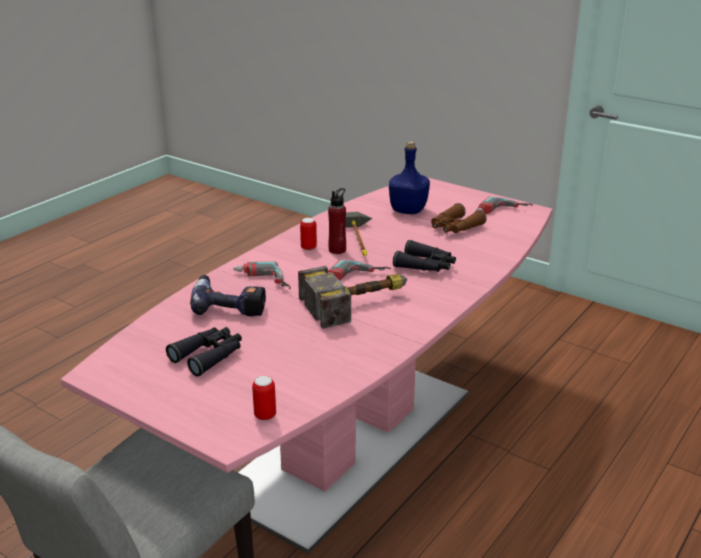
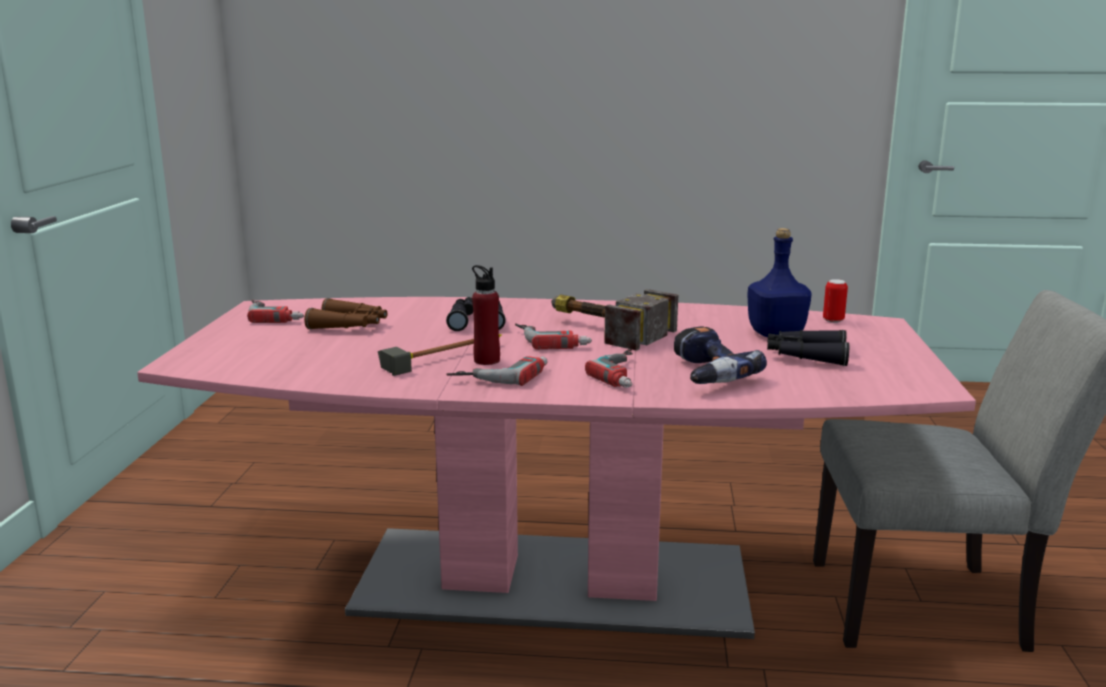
camera: 120 degrees left, 10 degrees down
can [300,218,317,251] -> power drill [446,356,547,386]
blue bottle [389,141,430,214] -> blue bottle moved to [747,228,811,337]

